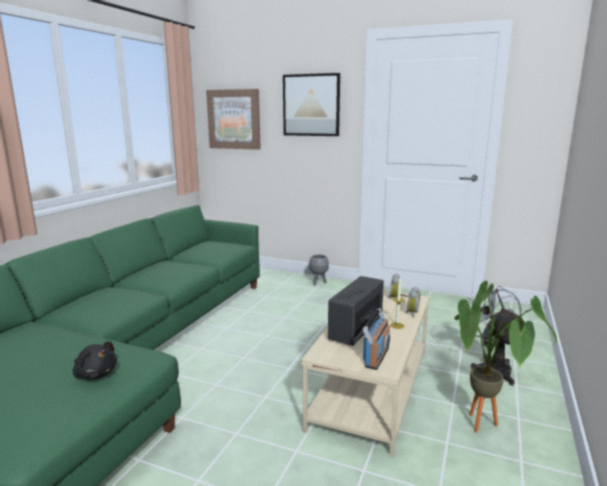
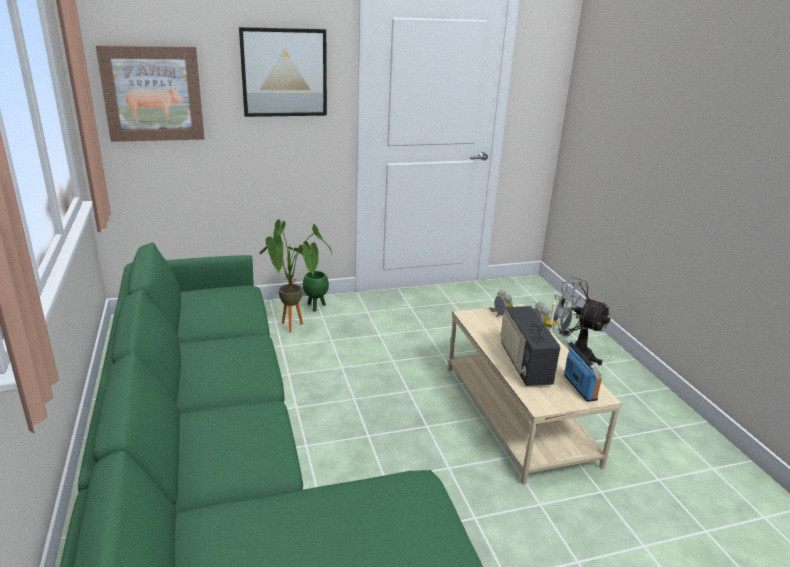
camera: 40 degrees left, 10 degrees up
black plush toy [73,341,117,380] -> none
grey planter [309,255,329,285] -> green planter [303,271,329,312]
potted plant [454,281,557,432] -> potted plant moved to [260,219,332,332]

